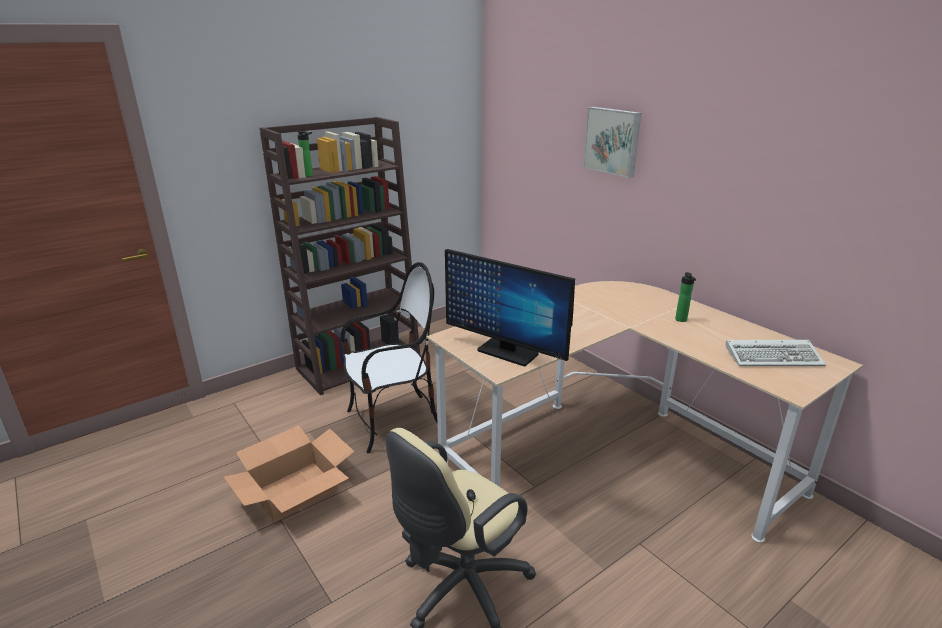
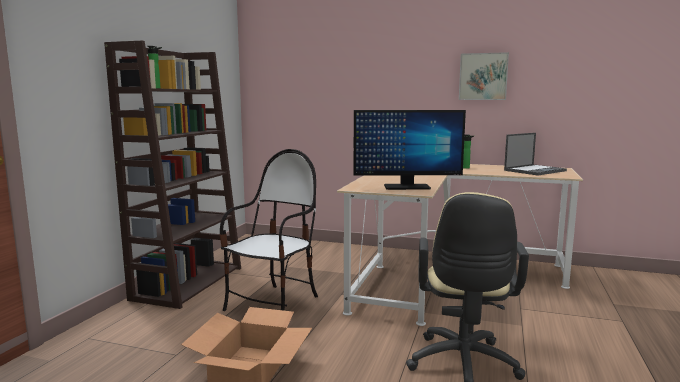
camera: 35 degrees left, 15 degrees down
picture [583,107,641,178] -> picture moved to [459,52,509,100]
keyboard [725,340,826,366] -> laptop [504,133,567,175]

